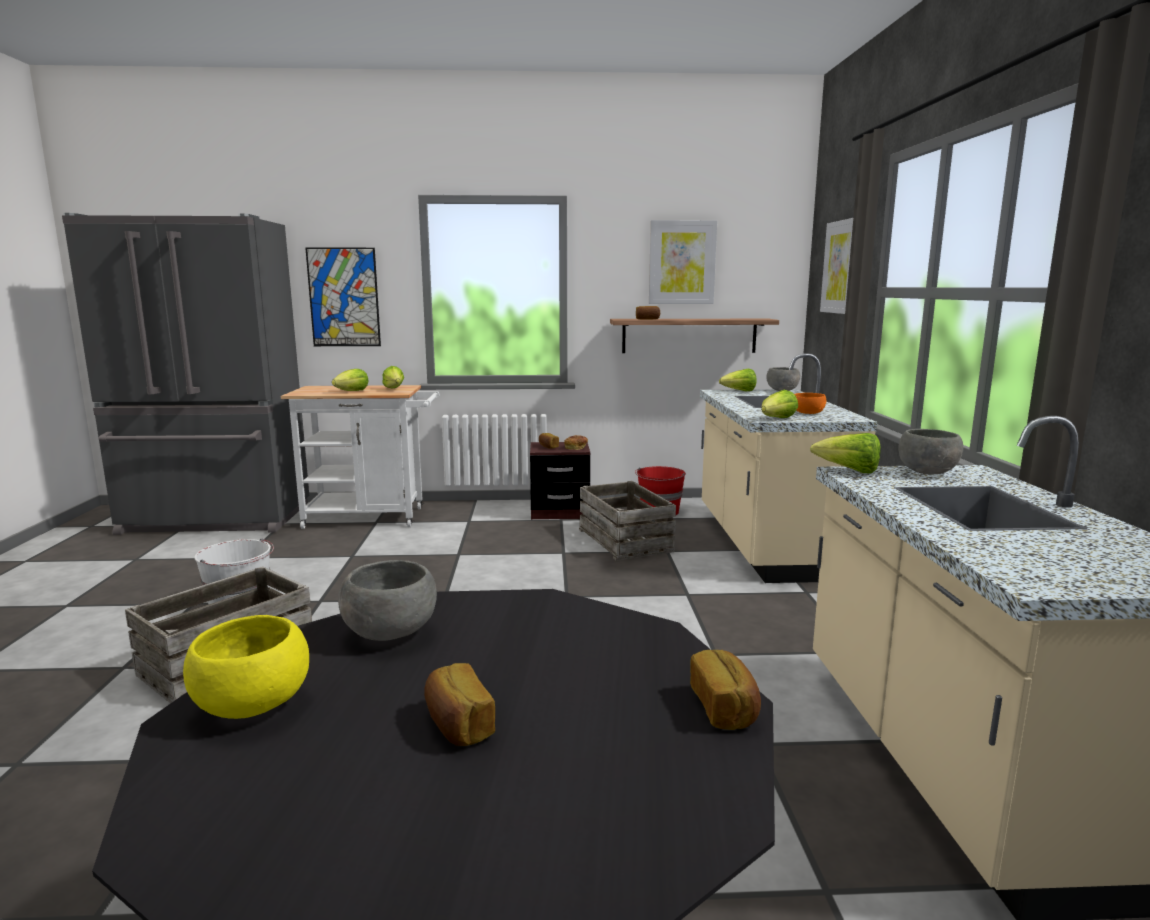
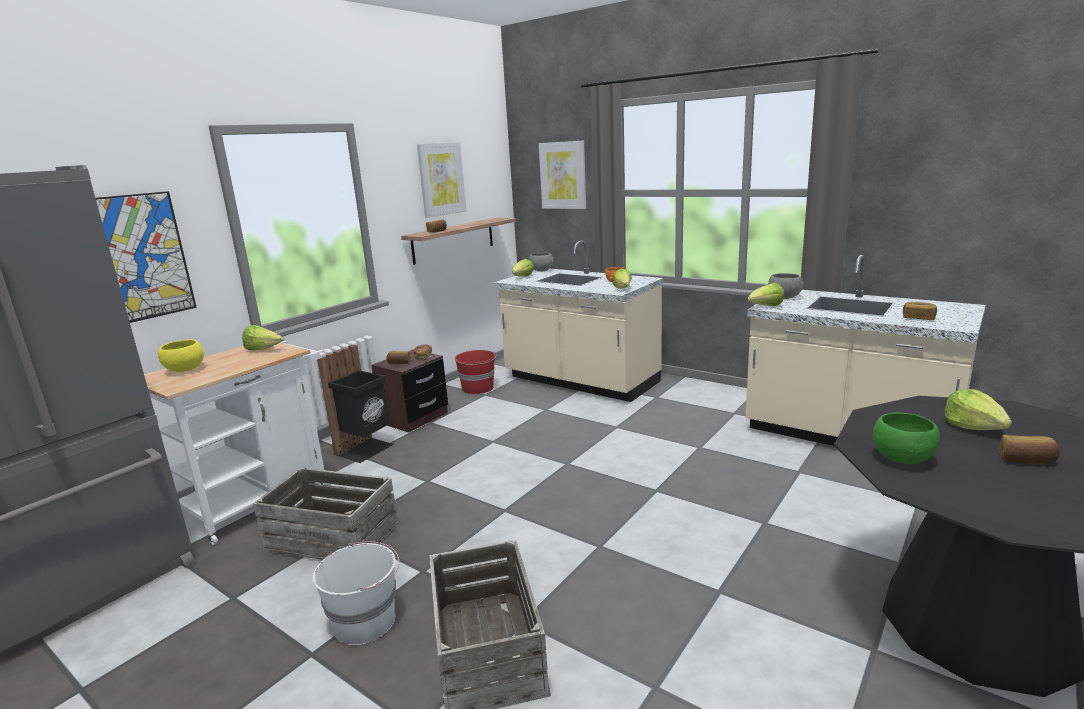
camera: 50 degrees left, 5 degrees up
yellow bowl [183,615,309,719] -> yellow bowl moved to [158,339,204,372]
lettuce [332,369,369,391] -> lettuce moved to [944,389,1012,430]
grey bowl [338,560,437,641] -> green bowl [873,412,940,464]
crate [579,481,676,561] -> crate moved to [253,467,399,560]
bread [690,650,761,730] -> bread moved to [903,302,937,320]
none -> black trash can [317,345,394,463]

